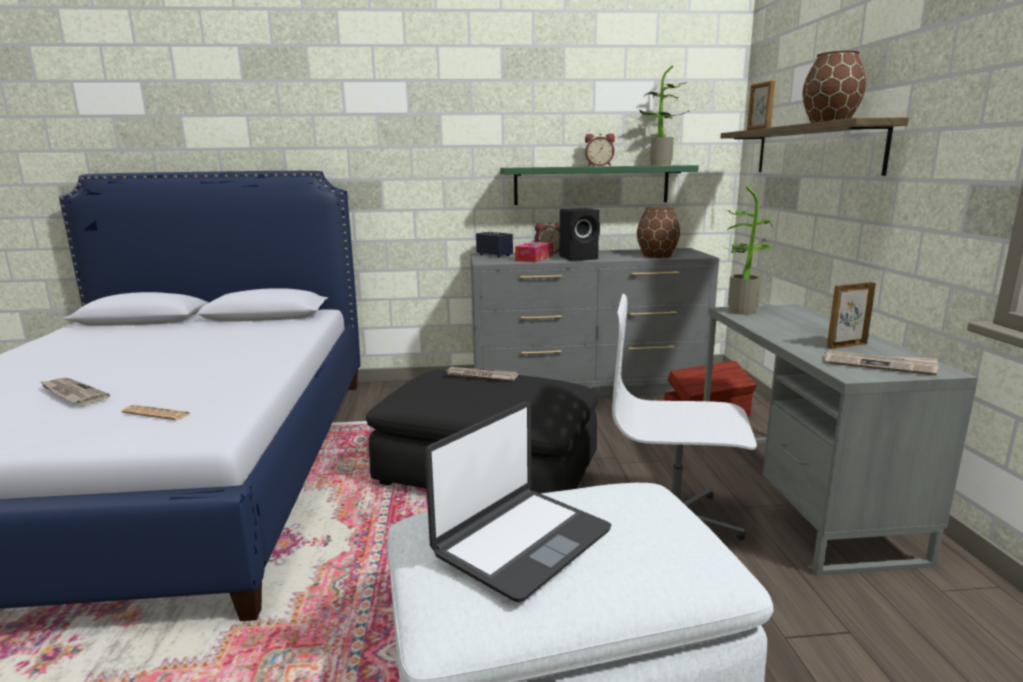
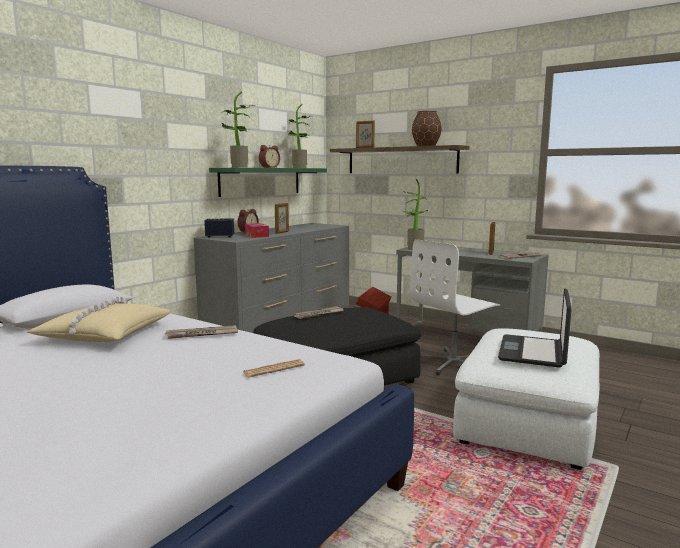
camera: 50 degrees left, 5 degrees down
newspaper [39,378,110,404] -> newspaper moved to [165,325,238,339]
laptop [425,402,611,602] -> laptop turned 150 degrees counterclockwise [498,288,572,368]
black speaker [560,208,600,261] -> picture frame [275,203,289,234]
brown vase [637,207,680,258] -> none
none -> beige pillow [27,296,171,342]
none -> potted plant [222,91,255,168]

